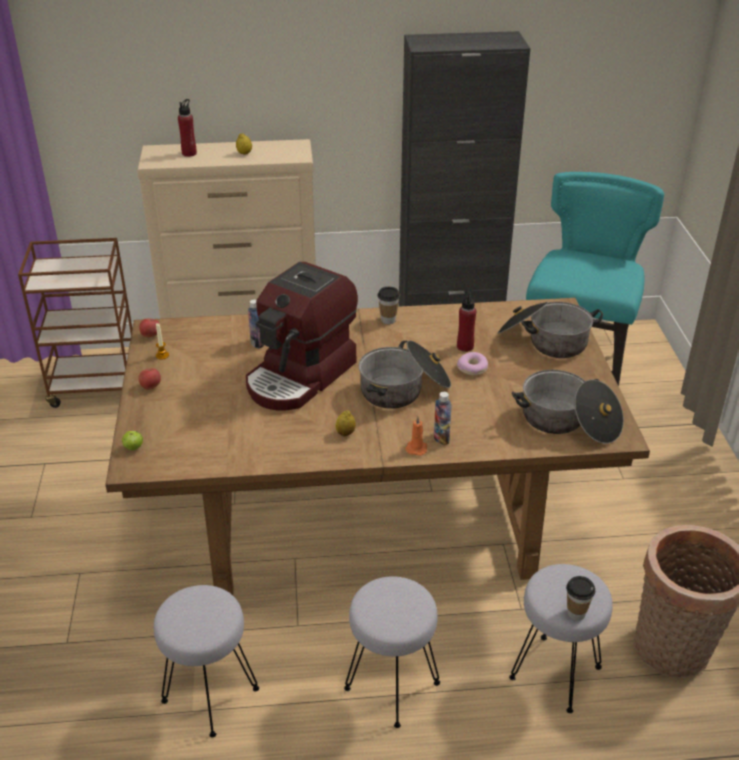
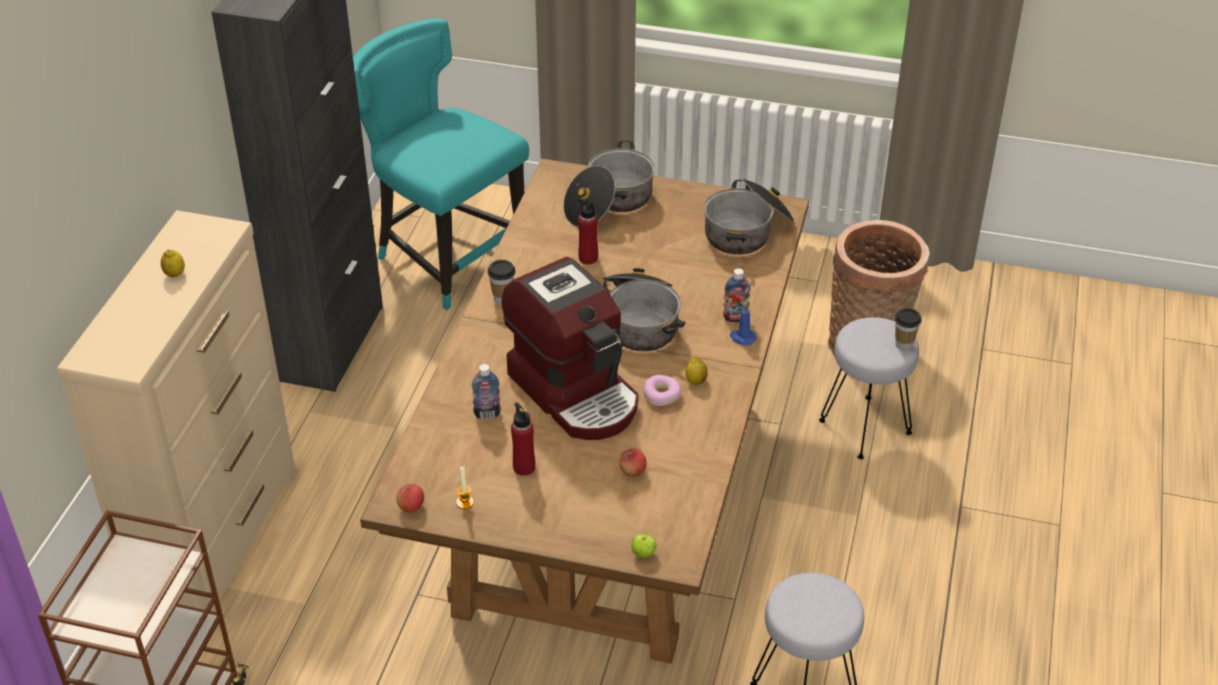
camera: 70 degrees left, 5 degrees up
apple [138,368,161,390] -> apple moved to [619,448,647,477]
red bottle [178,99,197,157] -> red bottle moved to [511,402,535,476]
grey stool [344,576,440,728] -> none
orange candle [406,417,427,456] -> blue candle [730,304,757,346]
donut [457,352,488,376] -> donut moved to [643,375,681,406]

